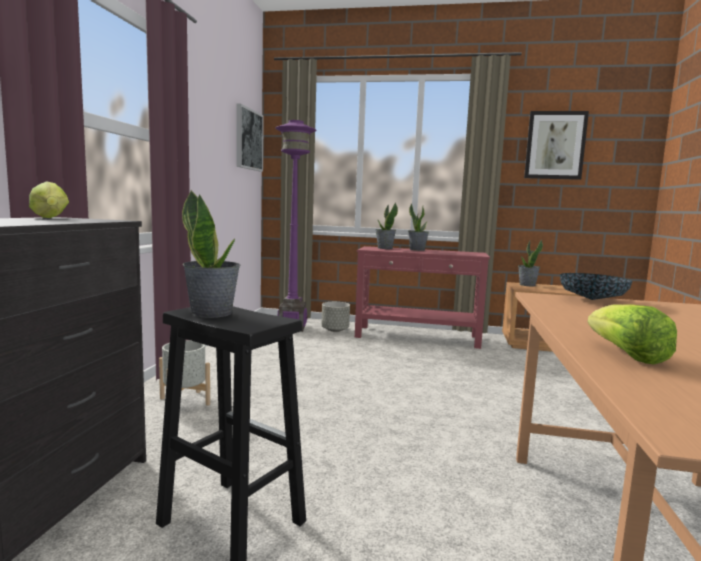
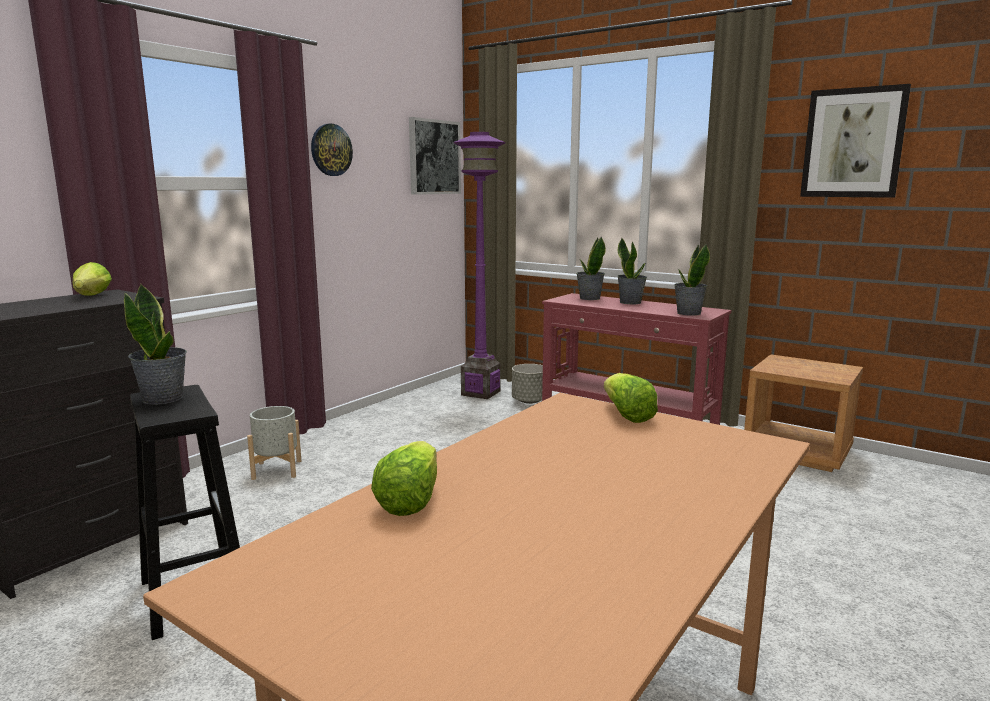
camera: 25 degrees right, 5 degrees up
potted plant [518,239,543,286] -> potted plant moved to [674,244,710,316]
bowl [560,273,633,300] -> lettuce [604,373,658,423]
none -> wall clock [311,124,353,176]

